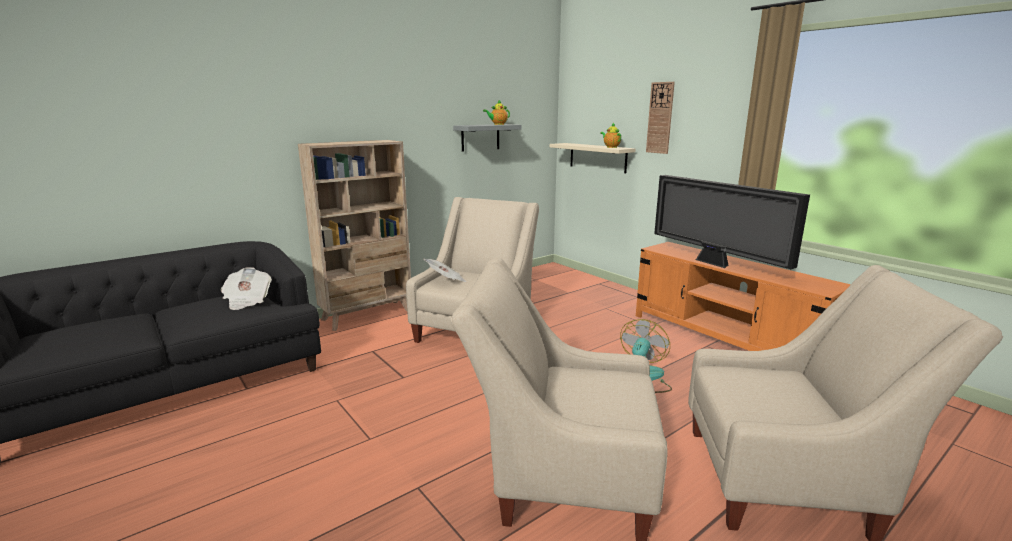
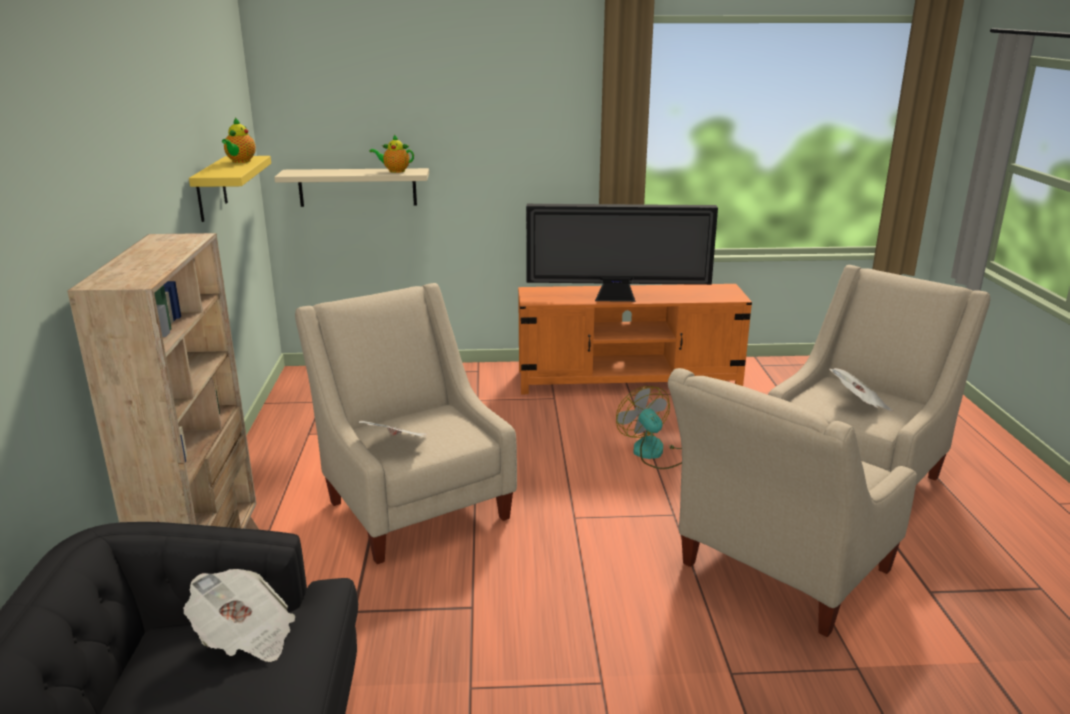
camera: 55 degrees left, 5 degrees up
grey shelf [453,124,522,151] -> yellow shelf [189,156,271,222]
wall clock [646,82,675,154] -> none
none -> newspaper [829,368,893,411]

